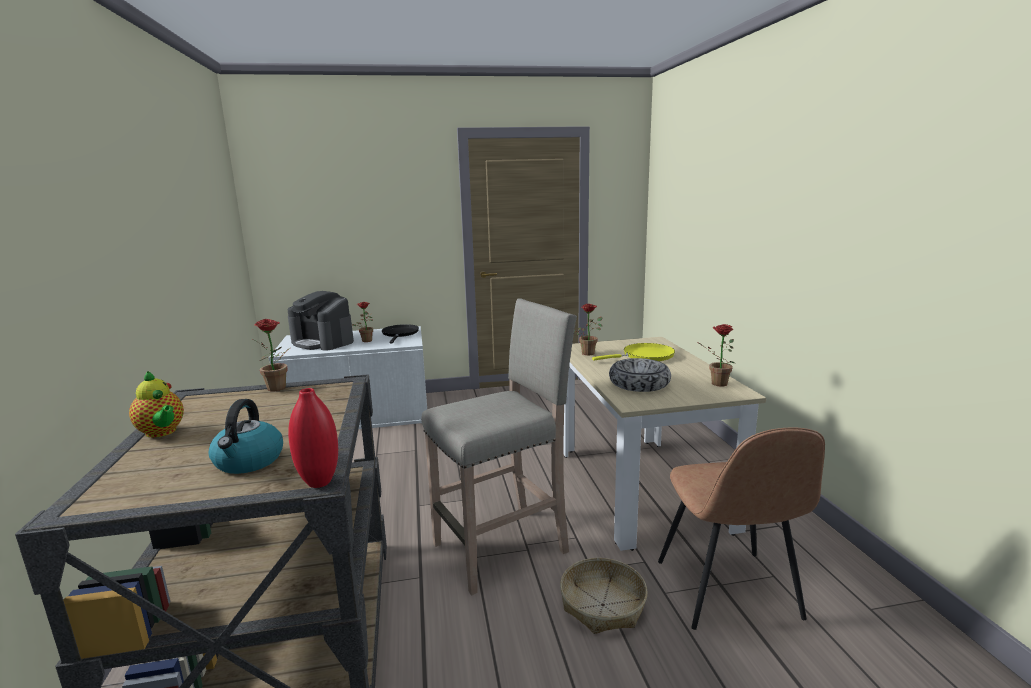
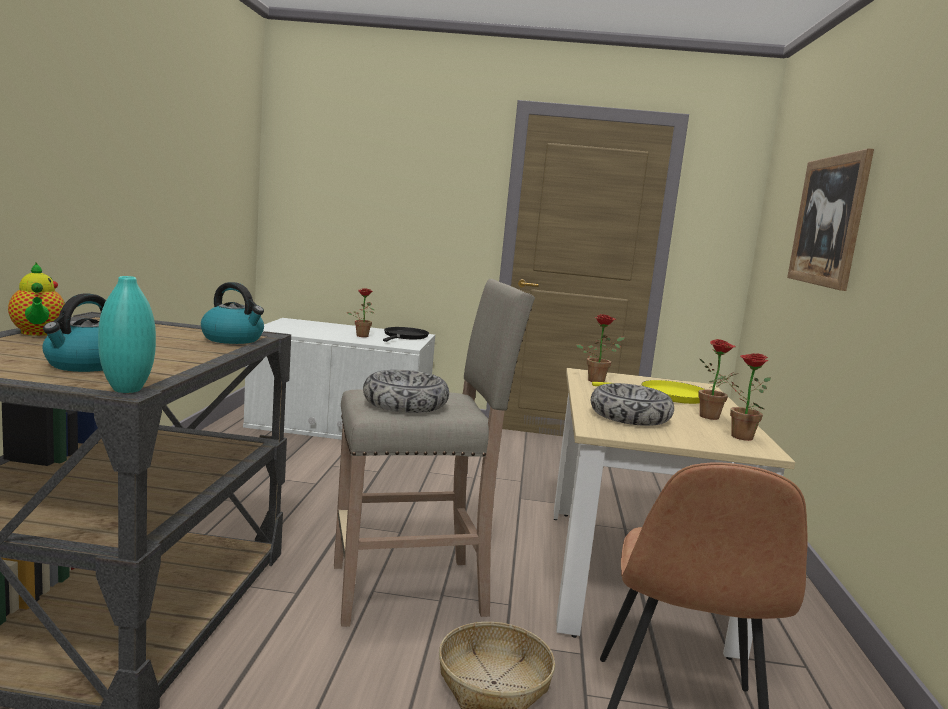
camera: 15 degrees right, 5 degrees down
potted plant [253,319,290,392] -> potted plant moved to [698,339,739,420]
coffee machine [288,291,354,350] -> none
red vase [288,388,338,488] -> turquoise vase [98,276,156,393]
none -> kettle [201,282,264,344]
none -> bowl [363,370,449,413]
none -> picture [787,148,874,291]

